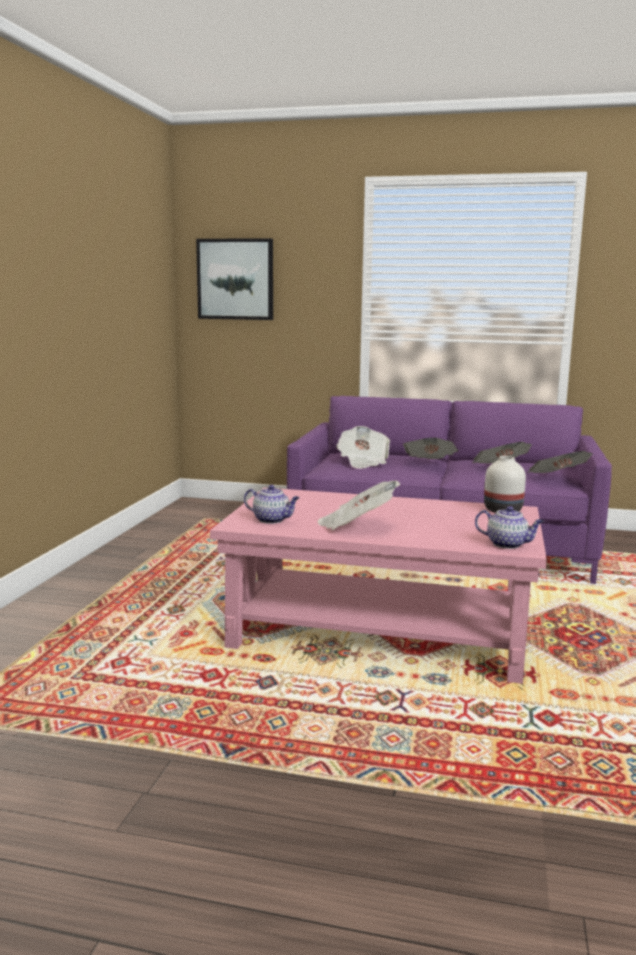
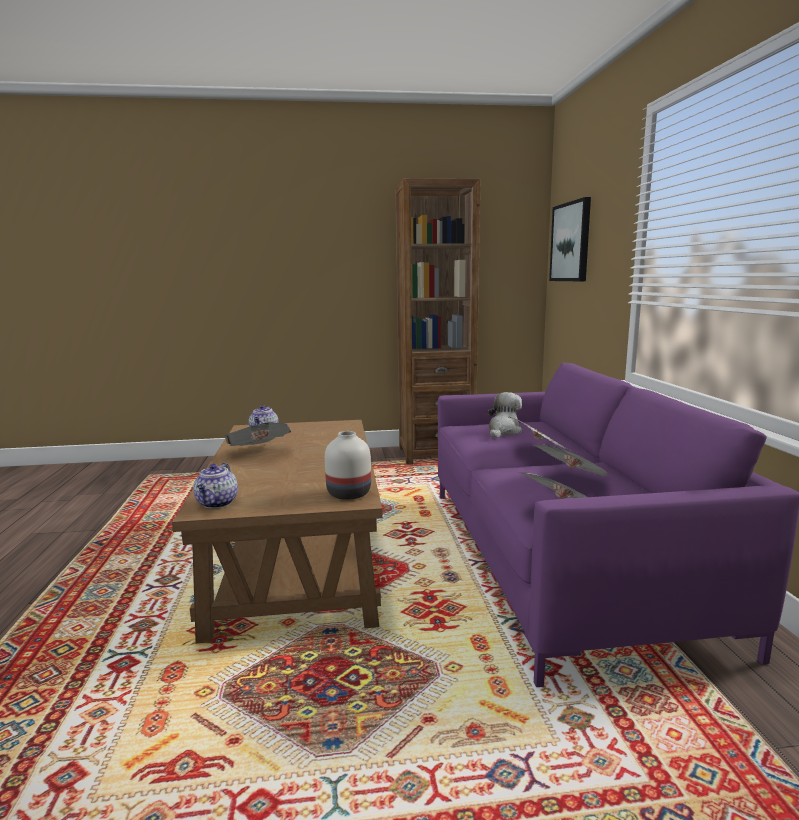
camera: 70 degrees right, 0 degrees up
pink coffee table [210,487,547,684] -> brown coffee table [172,420,383,643]
newspaper [336,426,390,469] -> plush toy [487,392,523,438]
none -> brown bookcase [395,178,480,465]

